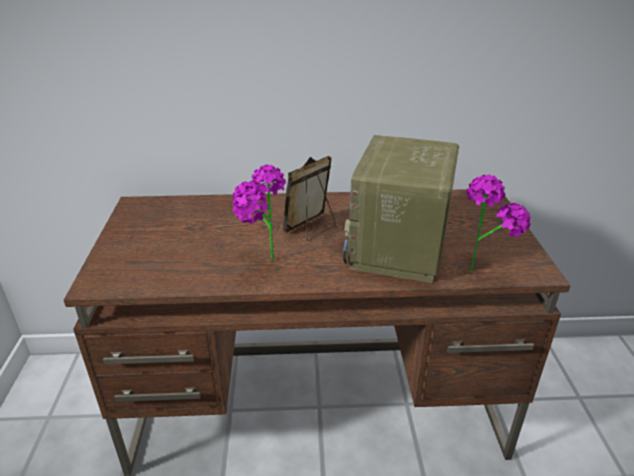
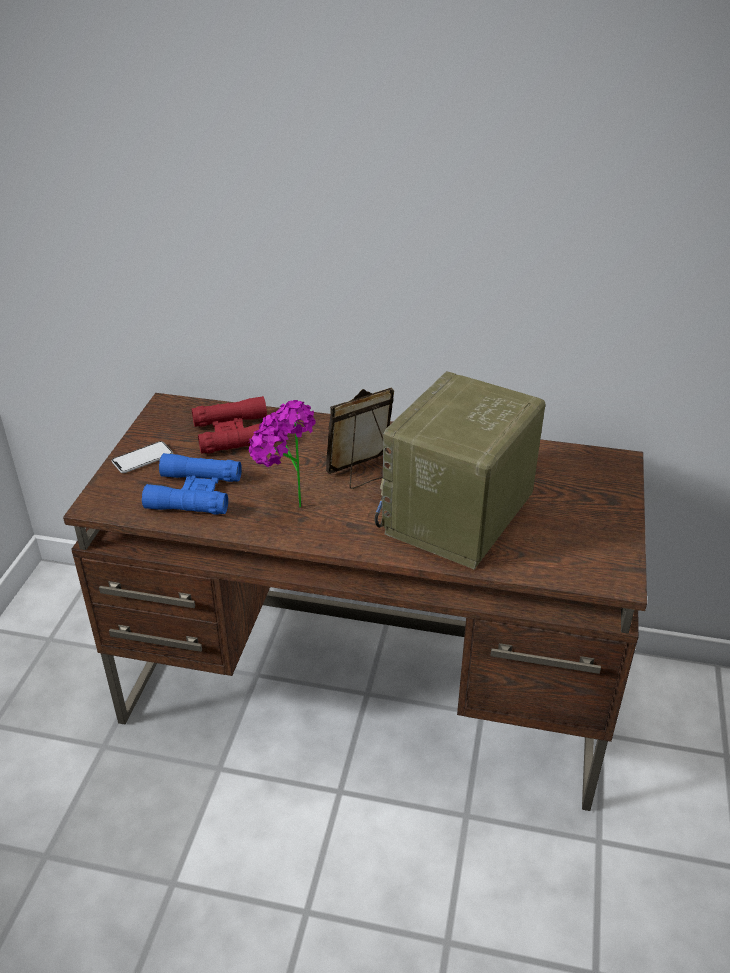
camera: 15 degrees right, 5 degrees up
potted plant [466,174,531,273] -> none
none -> phone [111,441,173,473]
none -> blue binoculars [142,453,242,515]
none -> red binoculars [192,396,276,454]

